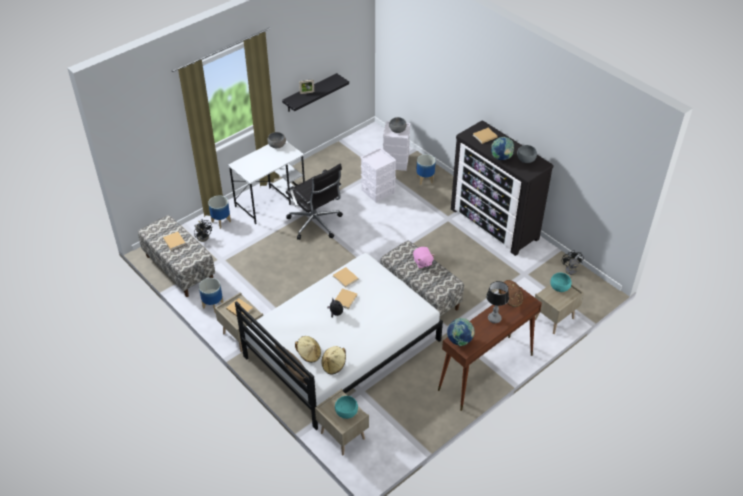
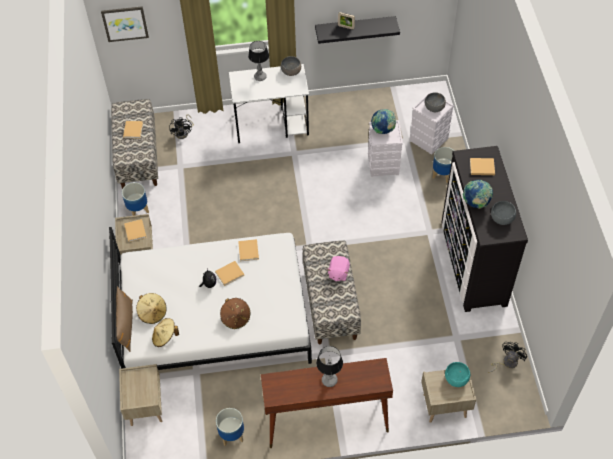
camera: 35 degrees right, 10 degrees up
planter [208,196,231,229] -> planter moved to [216,408,244,446]
black office chair [286,163,343,240] -> none
turquoise bowl [335,396,358,419] -> none
globe [447,318,475,346] -> globe moved to [371,109,396,134]
brown hat [499,280,523,307] -> brown hat moved to [220,298,250,329]
none -> picture [101,6,149,42]
none -> table lamp [248,41,269,81]

